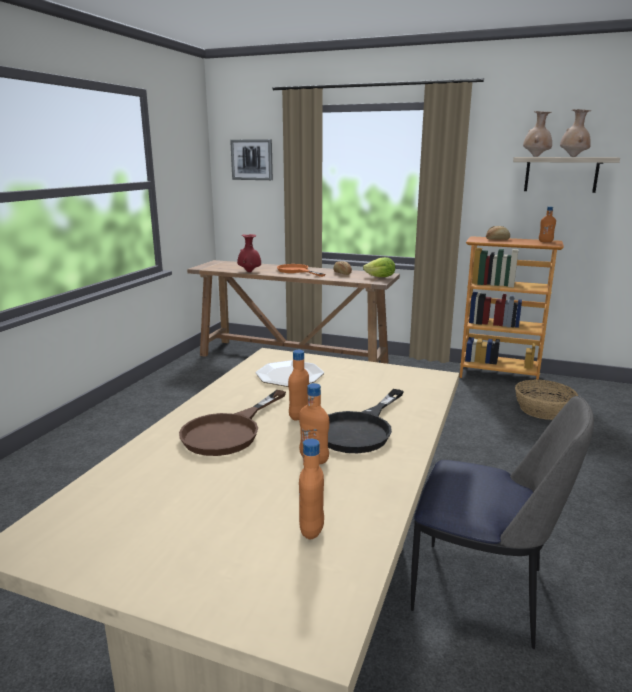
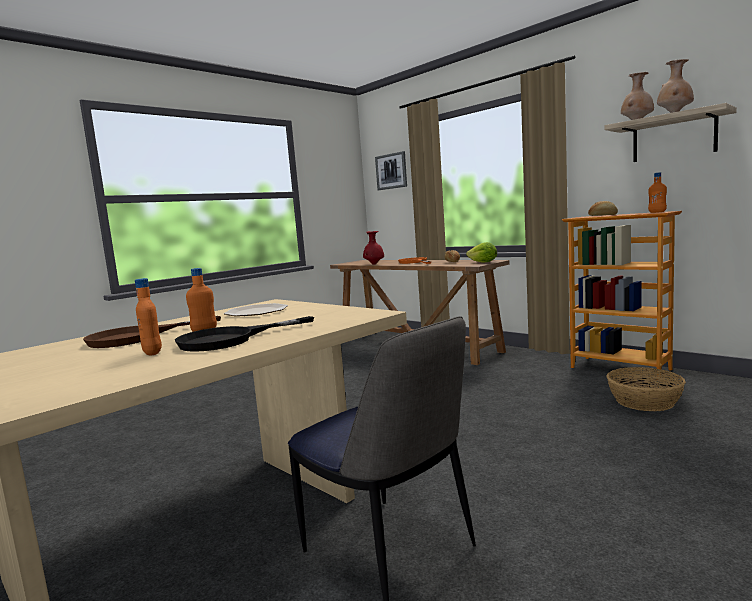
camera: 25 degrees right, 10 degrees down
orange bottle [299,439,324,539] -> none

